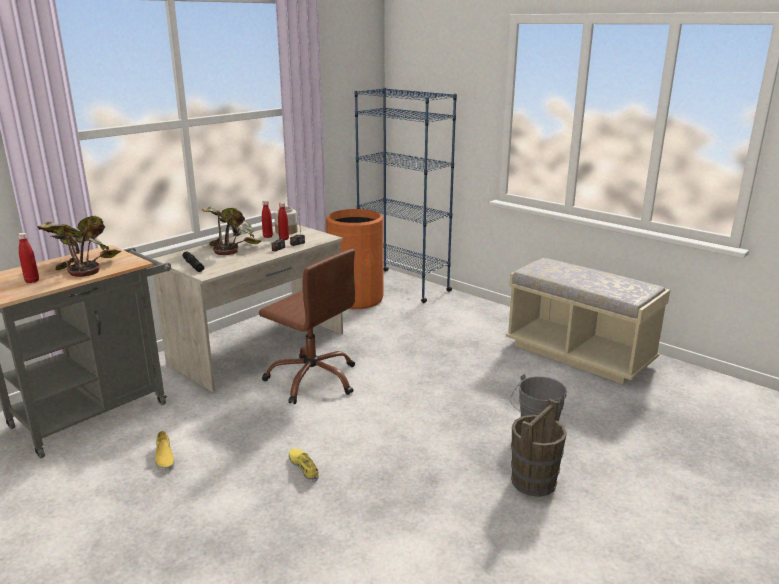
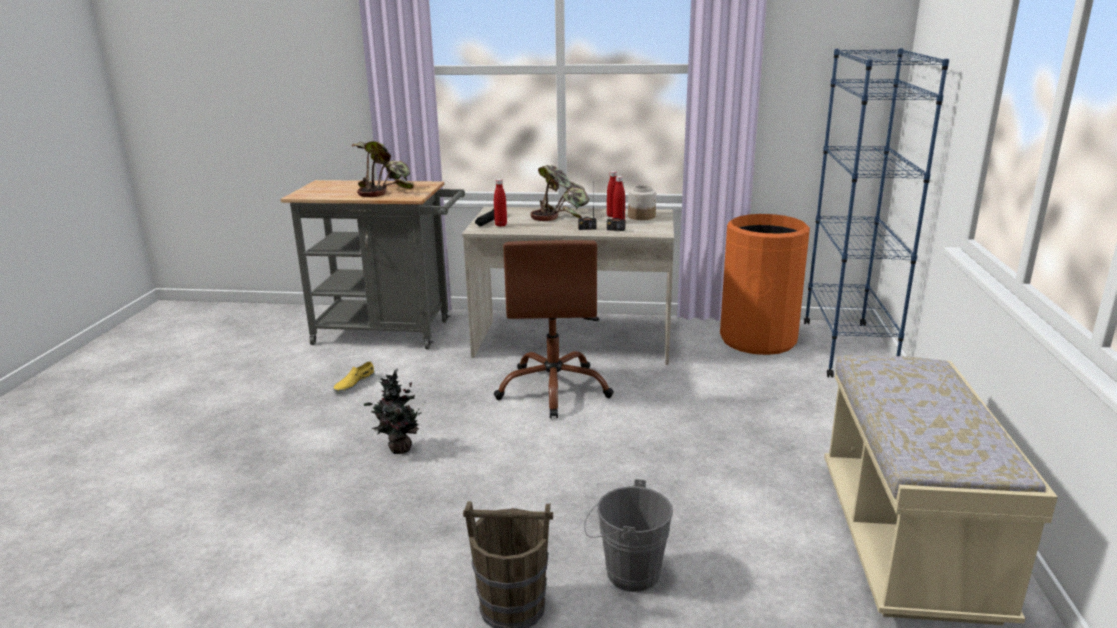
camera: 55 degrees right, 0 degrees up
red bottle [17,233,39,283] -> red bottle moved to [494,179,507,227]
yellow shoe [289,449,319,483] -> potted plant [364,368,426,454]

